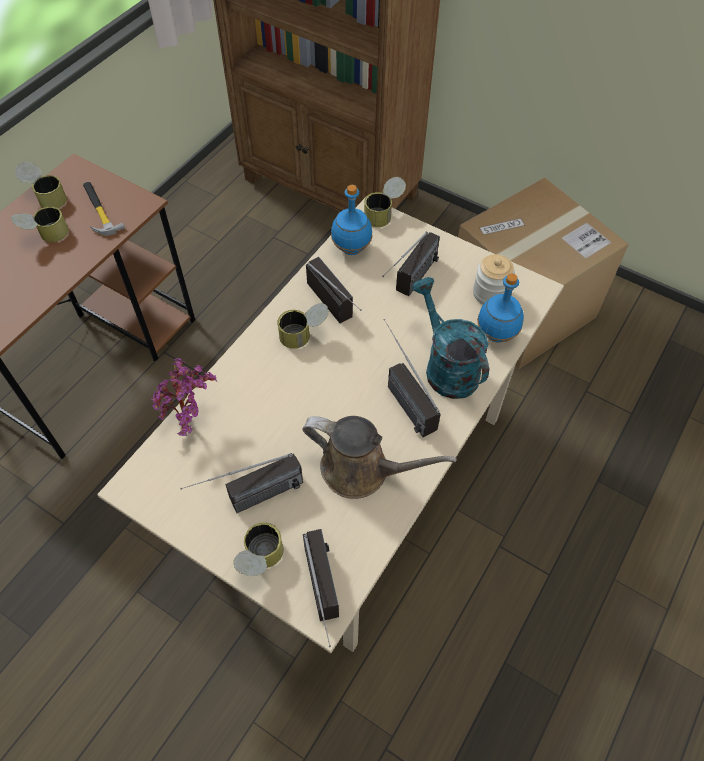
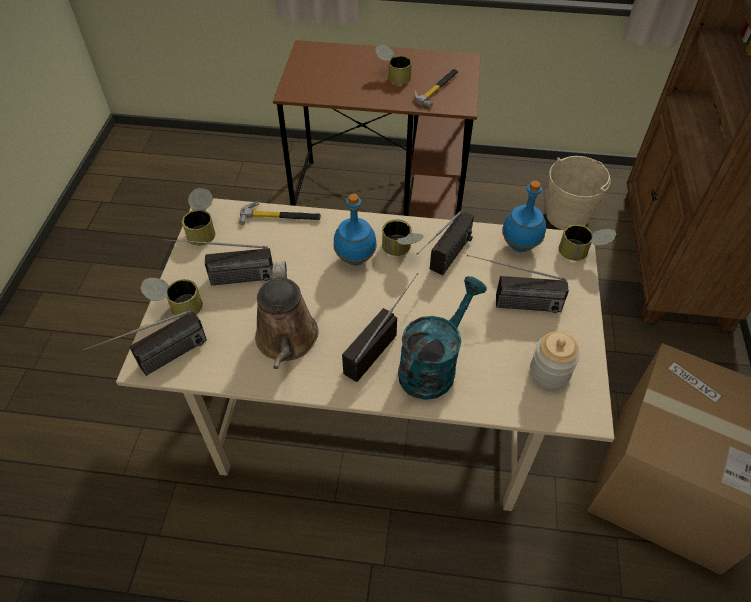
camera: 65 degrees right, 5 degrees down
can [15,162,67,208] -> can moved to [182,188,215,246]
potted plant [151,358,217,436] -> hammer [239,201,321,225]
radio [180,453,303,513] -> radio turned 45 degrees counterclockwise [163,239,273,286]
blue bottle [477,274,524,342] -> blue bottle moved to [333,194,377,266]
none -> beige bucket [546,156,610,230]

